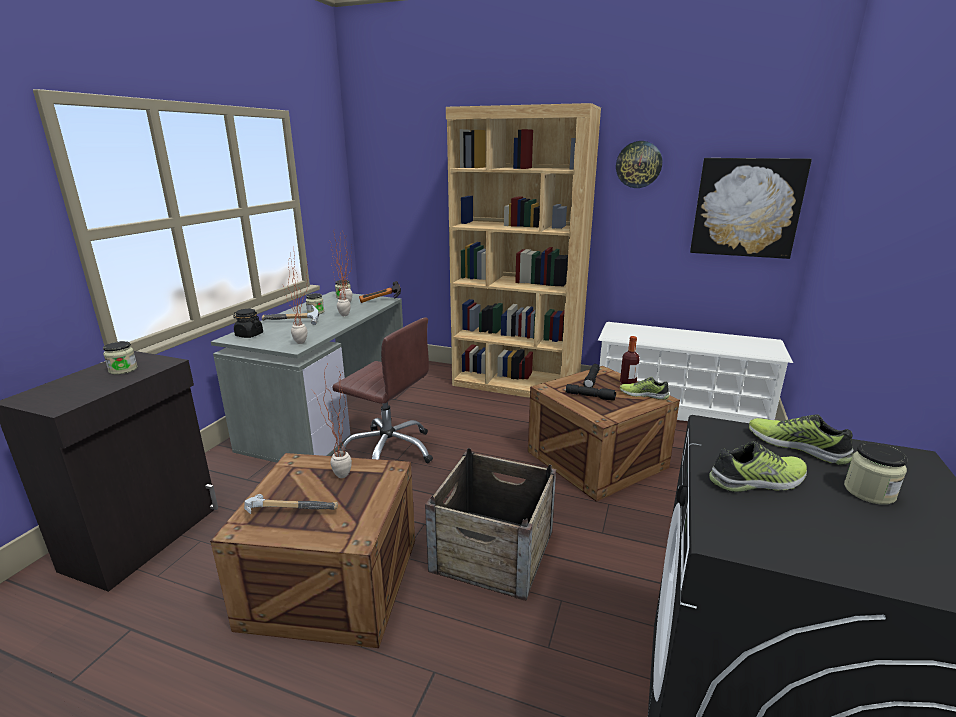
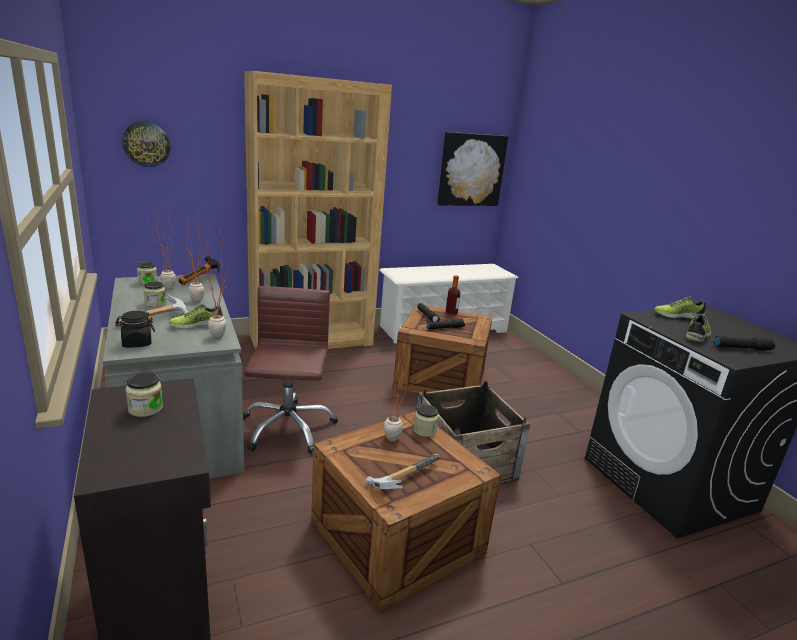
camera: 45 degrees left, 0 degrees up
brown office chair [332,317,433,463] -> brown office chair turned 75 degrees counterclockwise [243,286,338,454]
wall clock [616,141,662,188] -> wall clock moved to [122,121,170,167]
shoe [620,377,670,400] -> shoe moved to [169,304,224,329]
jar [844,442,908,505] -> jar moved to [414,405,439,437]
none -> black flashlight [713,336,775,350]

